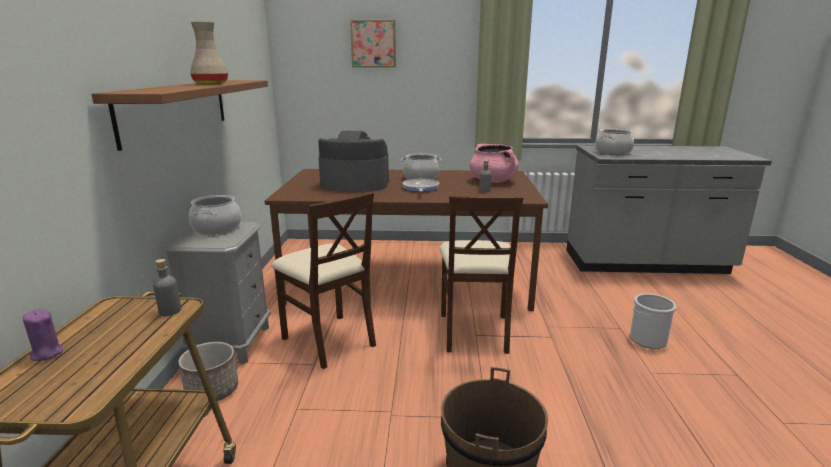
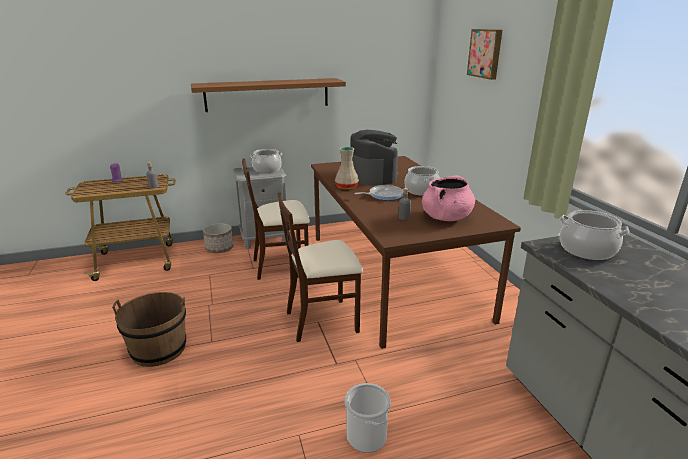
camera: 70 degrees right, 5 degrees up
beige vase [190,22,228,84] -> beige vase moved to [335,147,359,189]
beige chair [271,192,376,369] -> beige chair turned 45 degrees clockwise [242,158,310,280]

